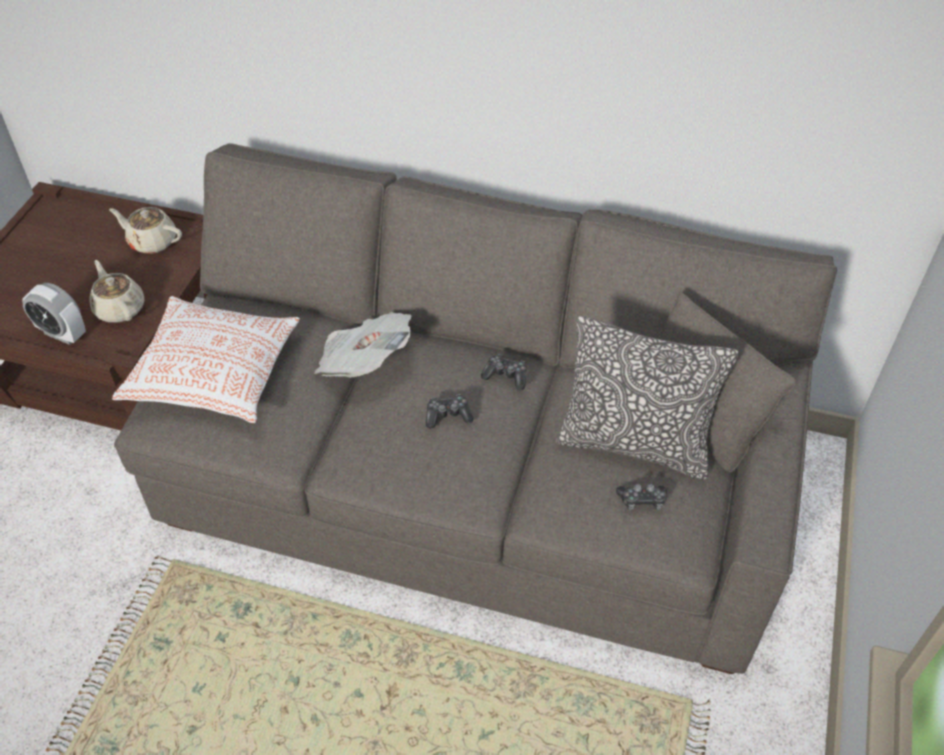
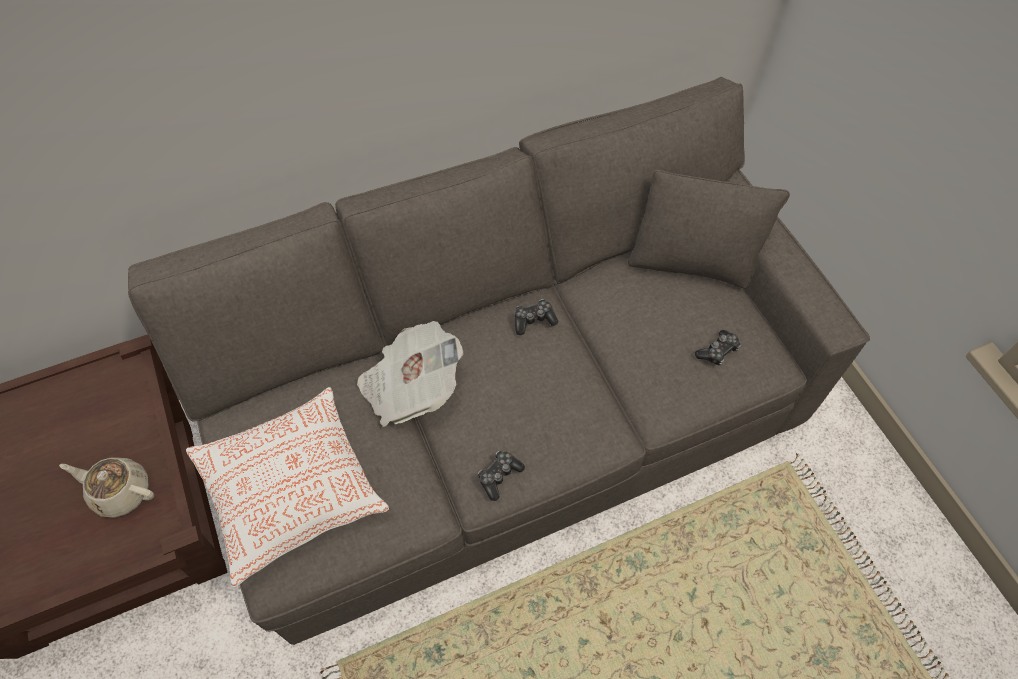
camera: 40 degrees left, 10 degrees up
alarm clock [22,283,86,345] -> none
beige teapot [109,207,182,254] -> none
game controller [426,394,473,428] -> game controller moved to [478,451,525,501]
pillow [556,316,738,480] -> none

